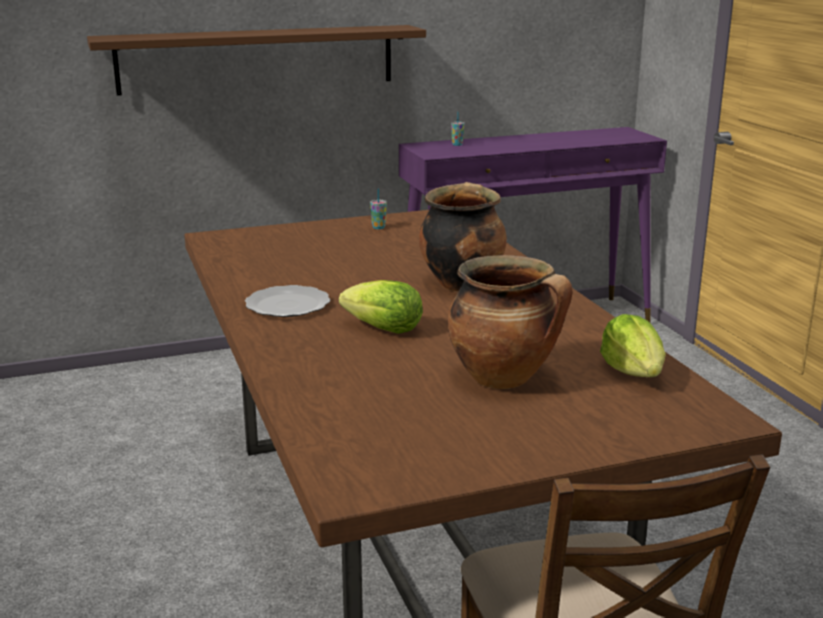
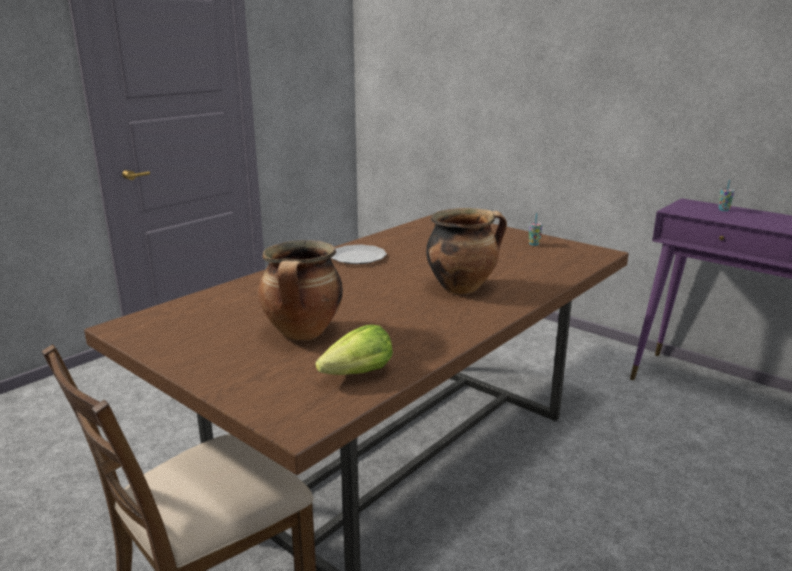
camera: 60 degrees right, 0 degrees up
brown shelf [87,25,426,96] -> none
lettuce [339,280,423,334] -> none

